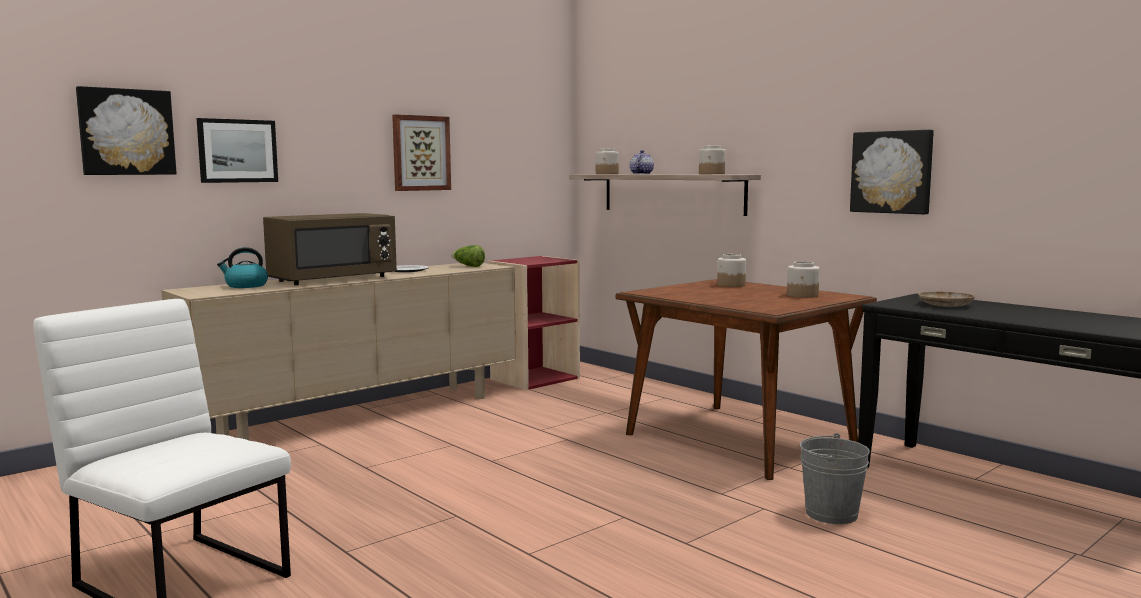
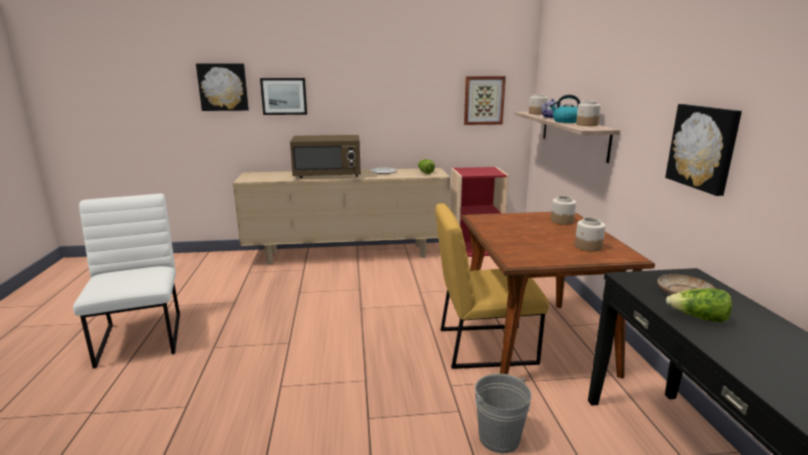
camera: 35 degrees right, 10 degrees up
kettle [217,247,268,288] -> kettle moved to [550,95,580,123]
picture [392,114,451,191] -> picture moved to [464,76,506,125]
none -> yellow chair [435,203,549,369]
none -> lettuce [666,288,732,323]

